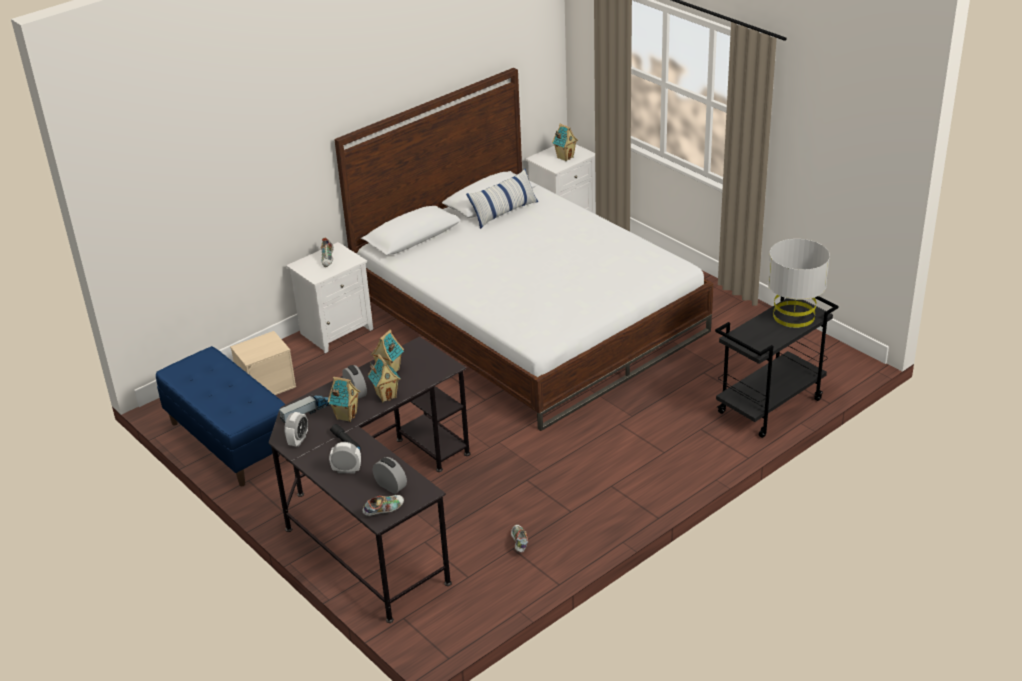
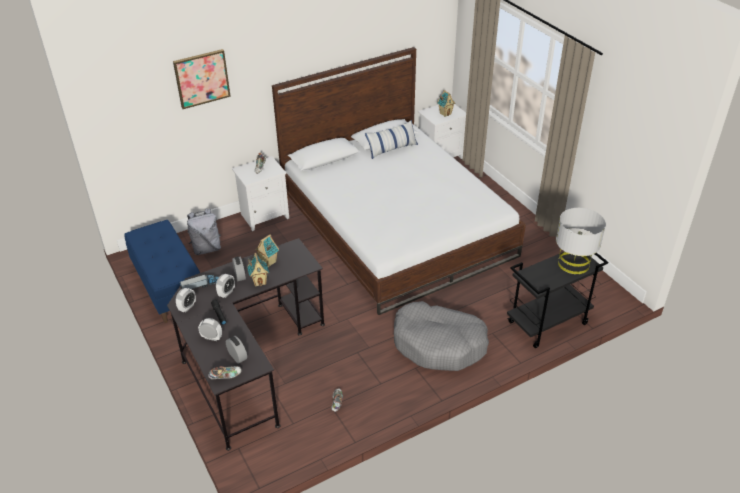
camera: 10 degrees right, 5 degrees up
beige storage box [230,331,296,395] -> grey backpack [187,209,221,255]
toy house [328,377,360,422] -> alarm clock [216,274,235,298]
none -> picture [173,49,231,109]
none -> grey dog bed [394,301,489,371]

